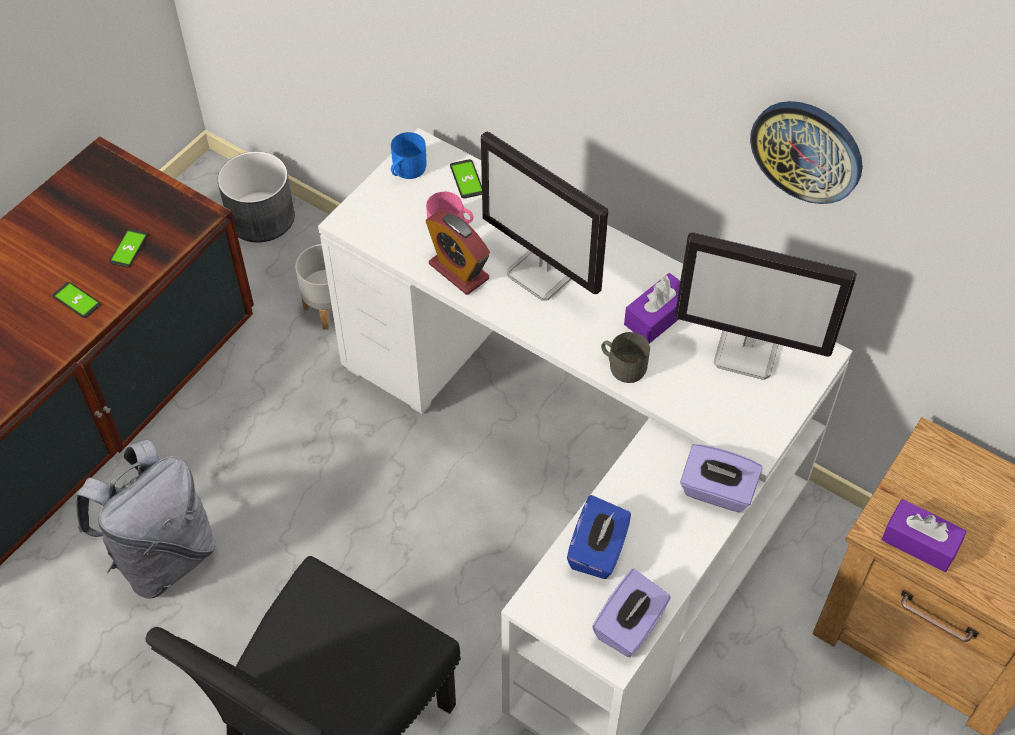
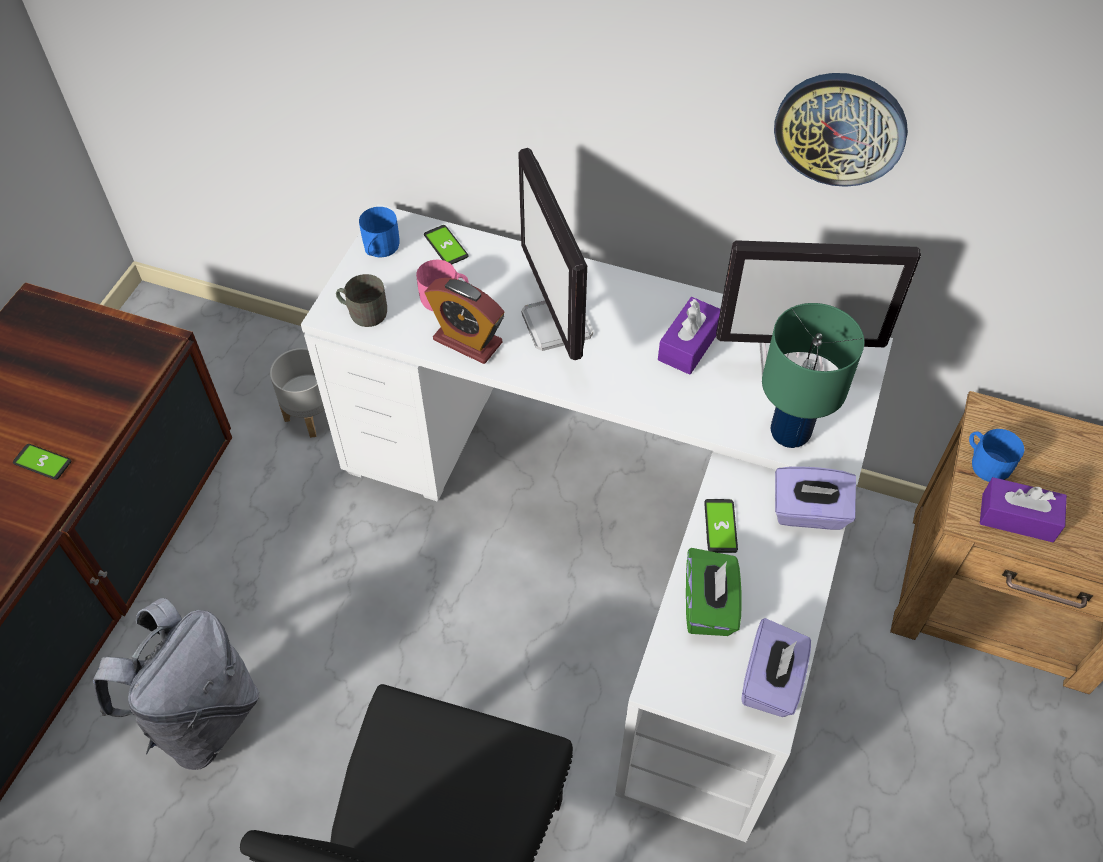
camera: 15 degrees left, 0 degrees up
phone [109,229,148,268] -> phone moved to [704,499,738,553]
grey planter [218,151,295,242] -> none
monitor [481,131,608,301] -> monitor turned 45 degrees clockwise [518,148,593,360]
blue tissue box [567,495,631,579] -> green tissue box [686,548,742,636]
grey mug [601,332,650,383] -> grey mug moved to [336,274,387,327]
none -> green table lamp [762,303,864,448]
none -> blue mug [969,429,1024,482]

